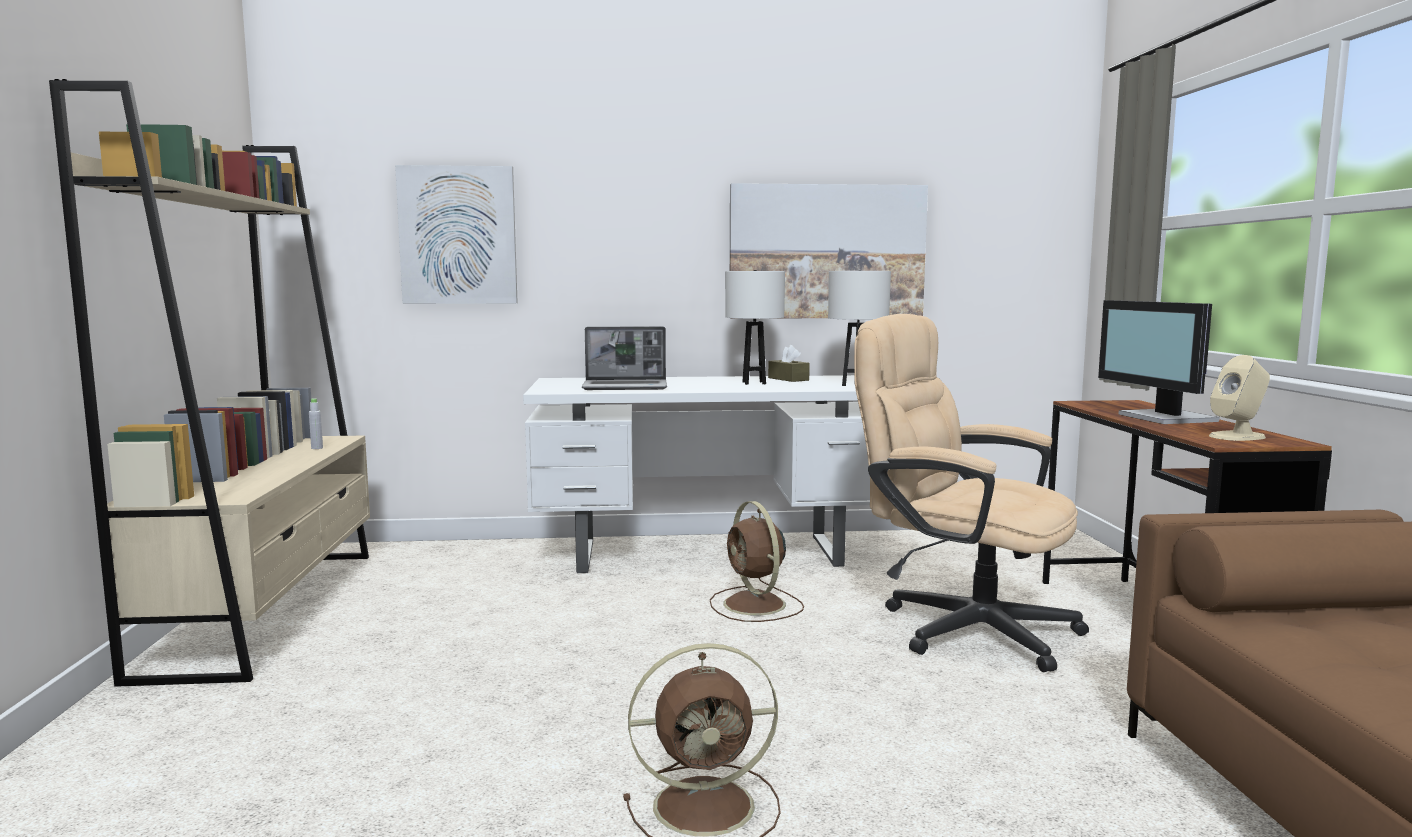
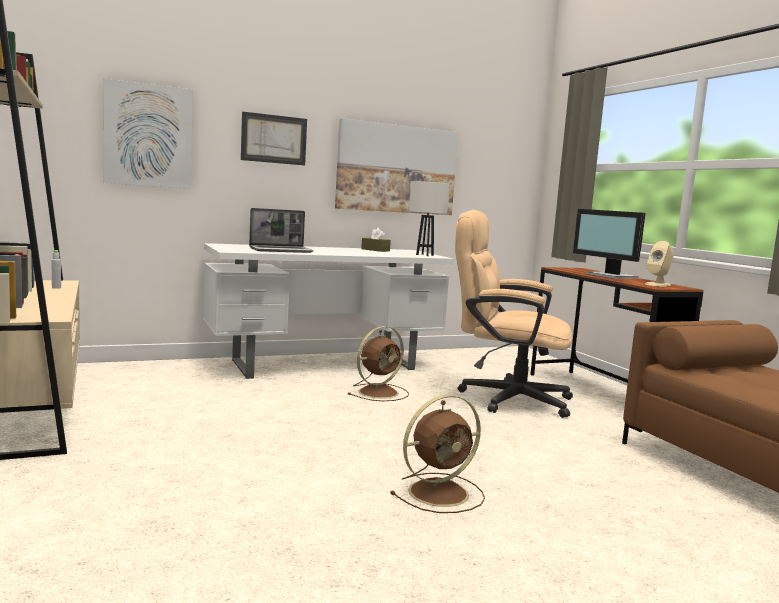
camera: 20 degrees left, 0 degrees up
brown fan [710,501,804,622] -> brown fan turned 90 degrees counterclockwise [347,326,409,401]
white table lamp [725,270,785,385] -> none
none -> picture [241,111,307,165]

